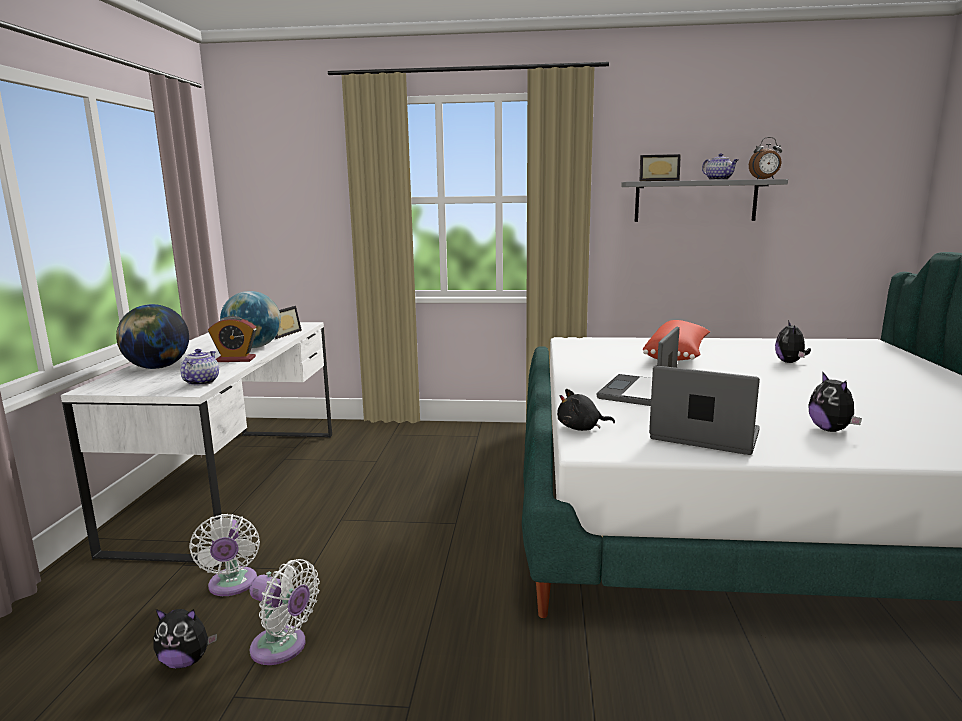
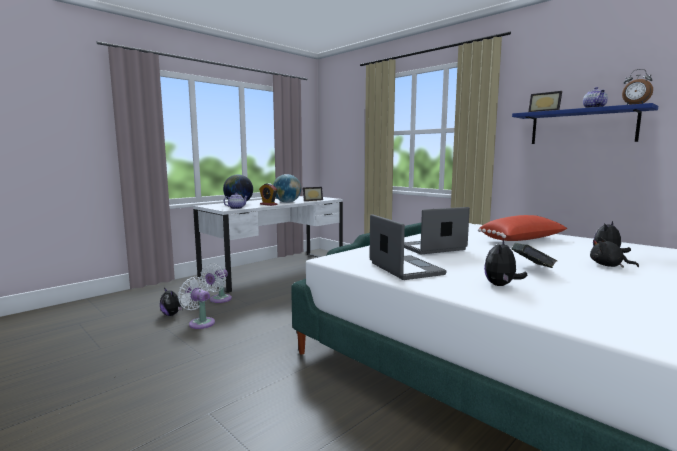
camera: 40 degrees right, 5 degrees down
white fan [249,559,320,665] -> white fan turned 150 degrees clockwise [178,277,215,329]
black plush toy [557,389,615,431] -> black plush toy moved to [590,238,639,267]
grey shelf [621,179,788,222] -> blue shelf [512,103,658,144]
none -> book [511,243,557,268]

